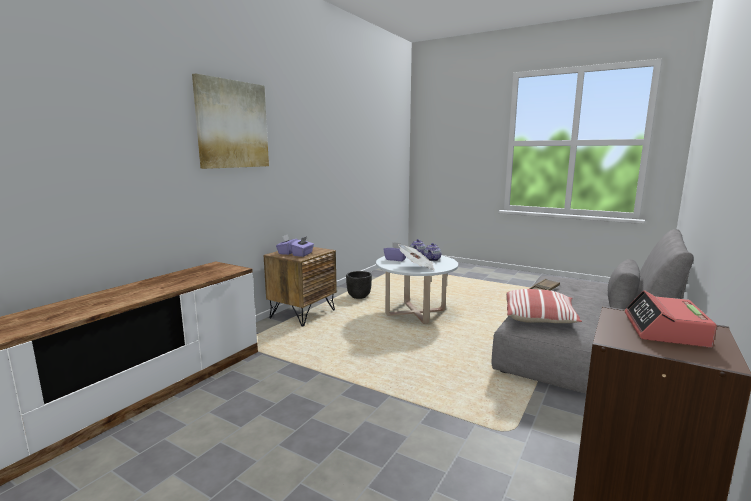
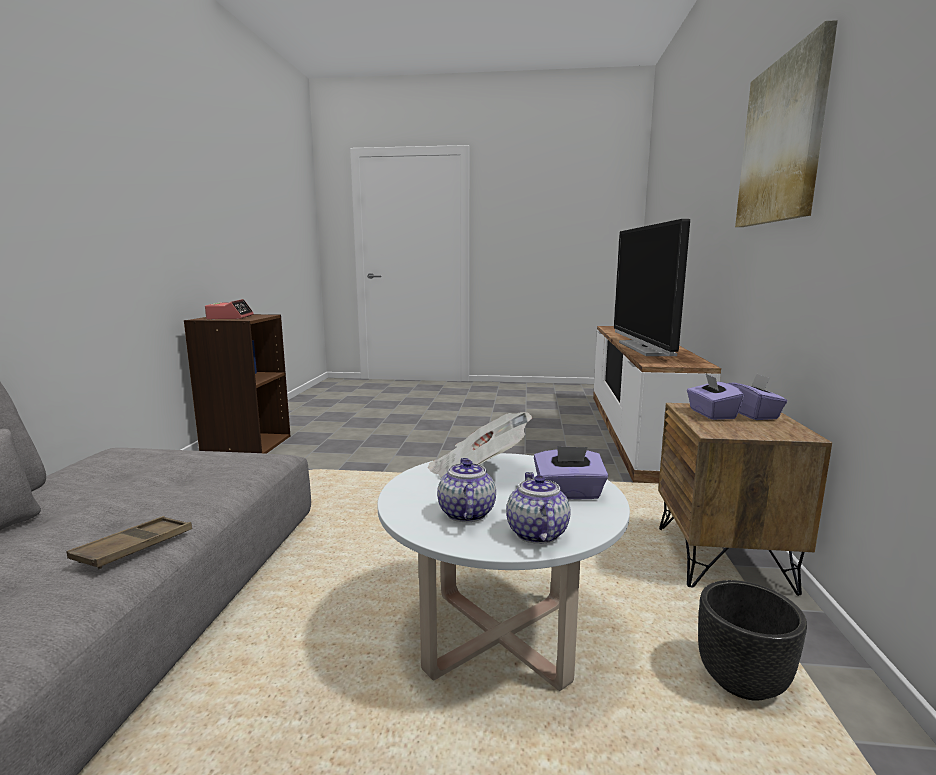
camera: 155 degrees right, 0 degrees up
pillow [506,289,582,323] -> none
none -> television [614,219,690,356]

